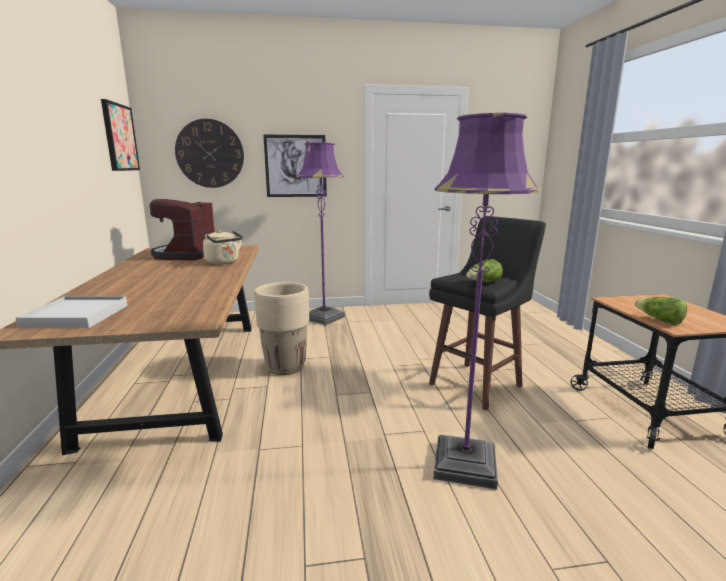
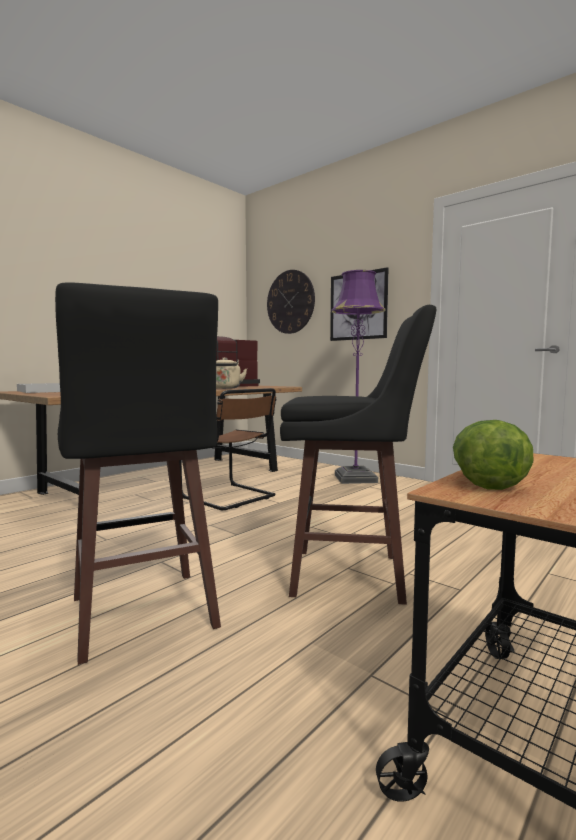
camera: 50 degrees right, 10 degrees down
picture [101,99,140,171] -> none
beige planter [254,282,309,375] -> brown chair [179,388,276,510]
purple floor lamp [433,113,540,489] -> black stool [55,282,221,665]
lettuce [466,259,503,282] -> none

